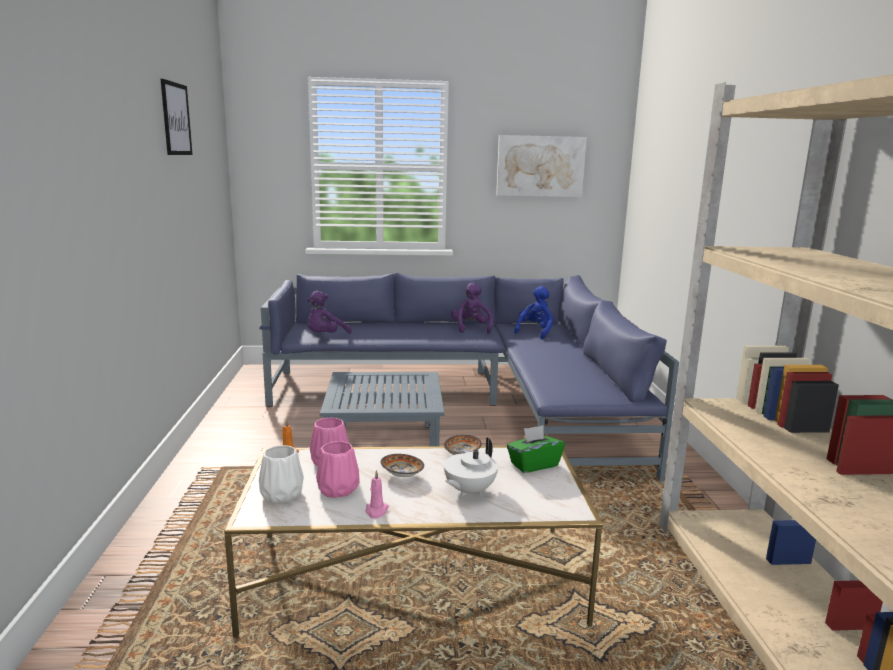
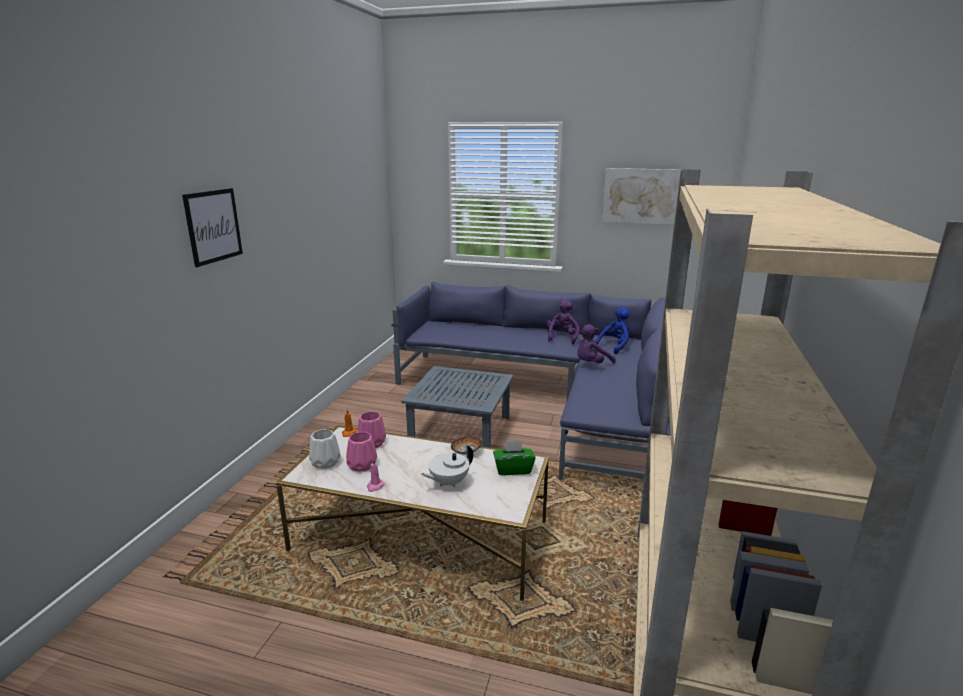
camera: 20 degrees right, 5 degrees up
picture [161,79,193,155] -> picture moved to [182,188,243,267]
purple plush toy [307,291,352,334] -> purple plush toy moved to [577,324,616,363]
bowl [381,454,424,477] -> none

